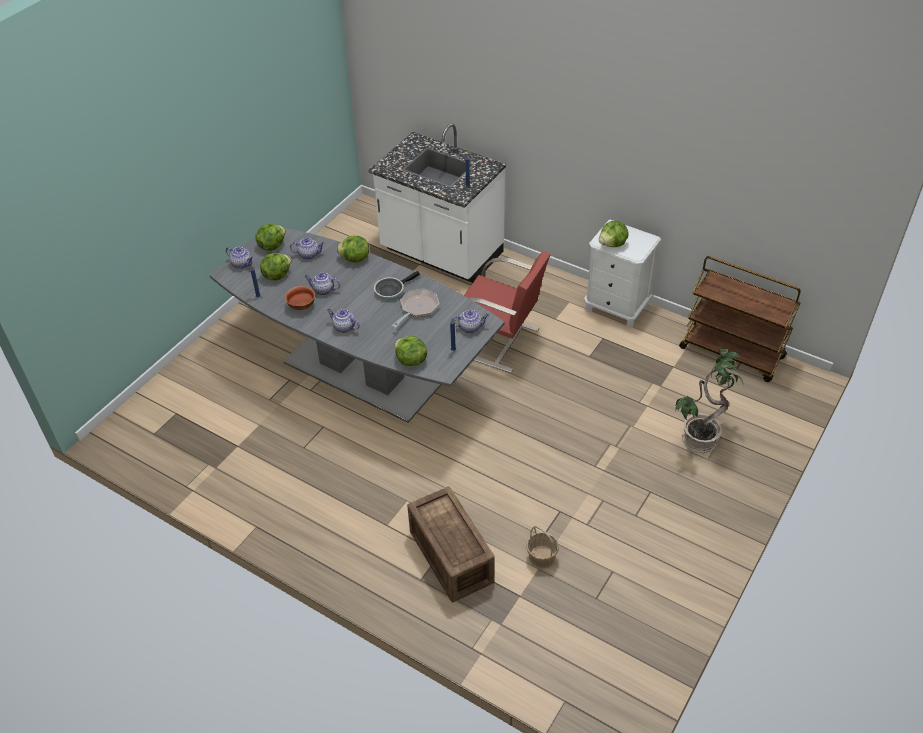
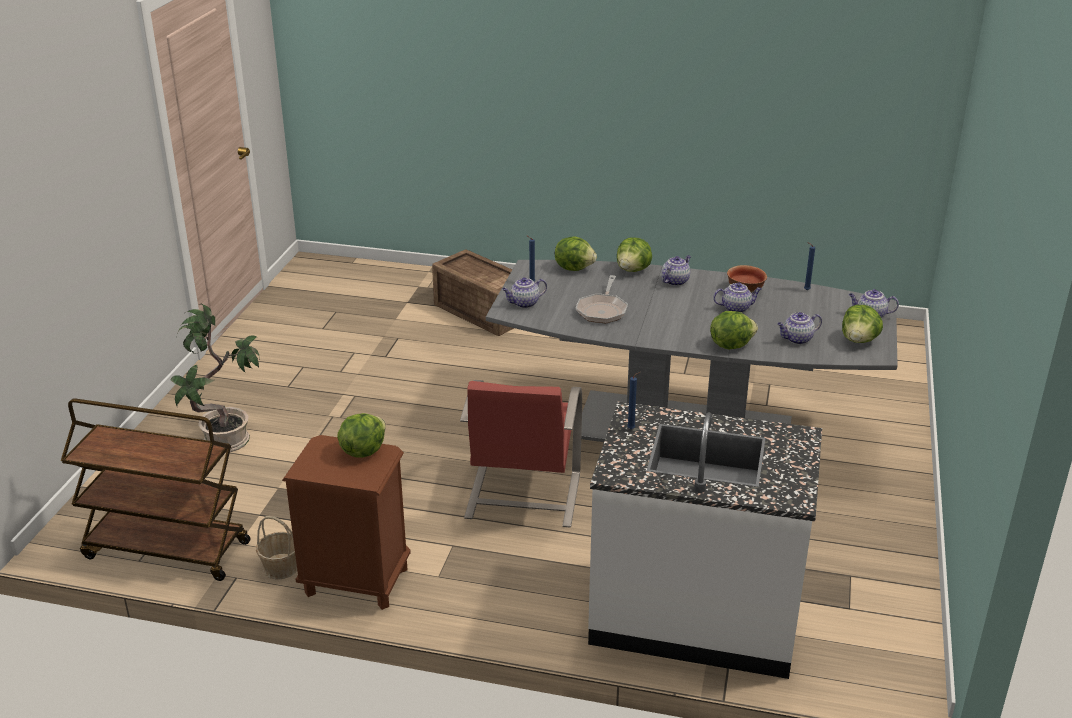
camera: 160 degrees right, 15 degrees down
lettuce [260,253,291,280] -> lettuce moved to [617,237,652,272]
teapot [327,309,360,333] -> teapot turned 60 degrees counterclockwise [661,255,691,286]
frying pan [374,271,420,300] -> none
red chair [464,251,551,373] -> red chair turned 90 degrees counterclockwise [460,380,582,527]
basket [526,526,559,569] -> basket moved to [256,516,297,580]
white nightstand [584,220,661,328] -> brown nightstand [282,435,411,610]

